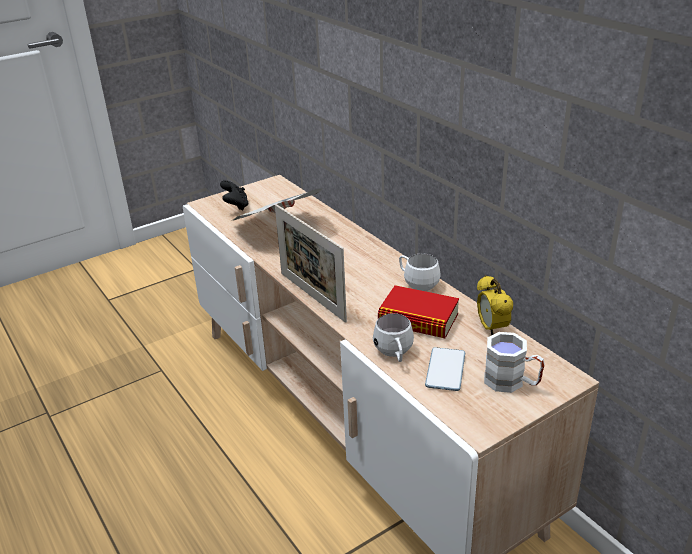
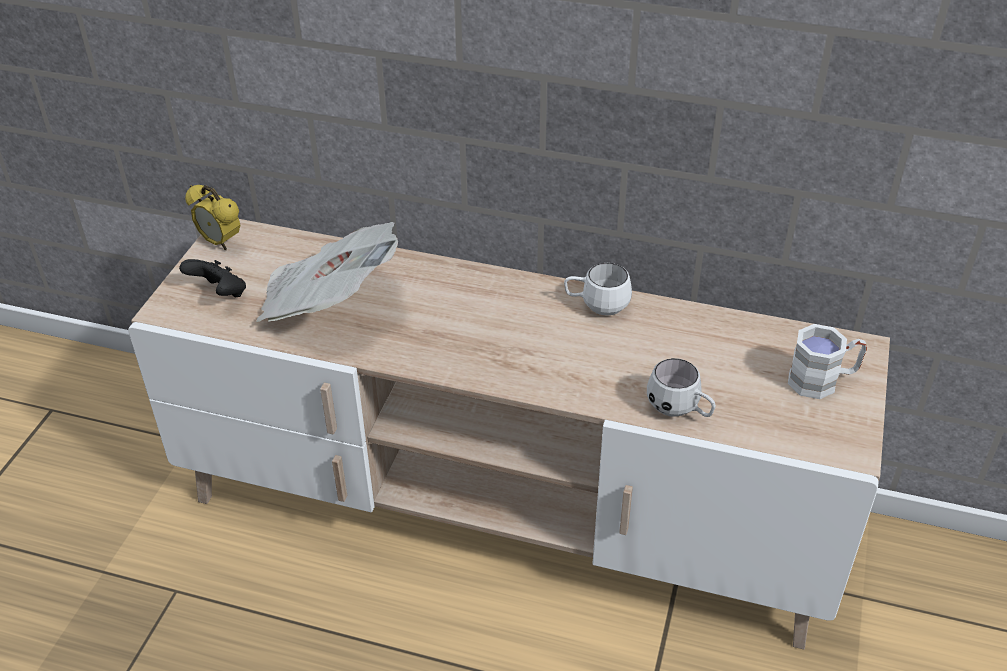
camera: 40 degrees left, 10 degrees up
picture frame [275,204,347,323] -> none
book [378,285,459,338] -> none
phone [425,347,465,391] -> none
alarm clock [477,275,513,336] -> alarm clock moved to [185,185,240,250]

